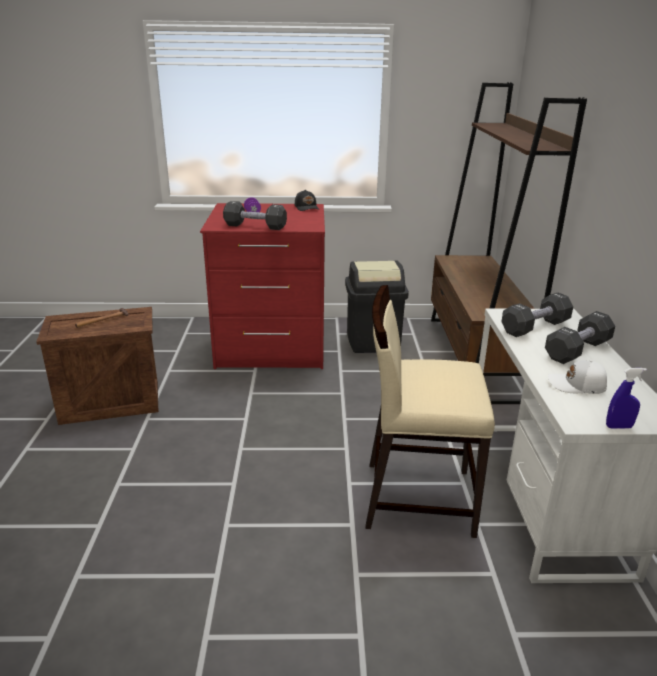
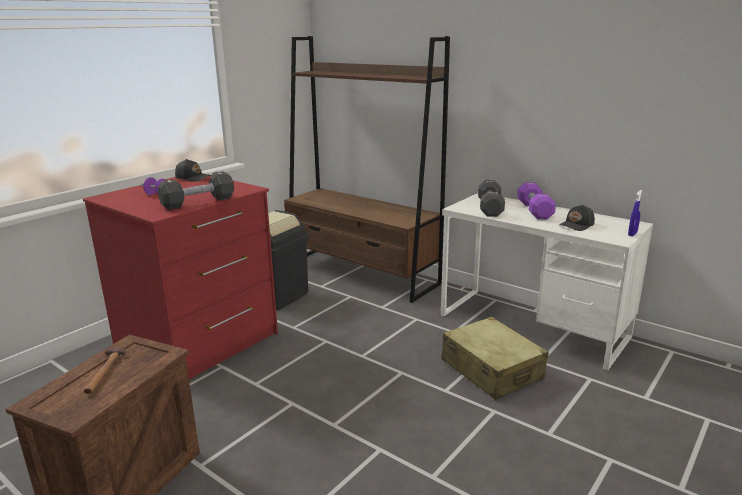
camera: 50 degrees left, 5 degrees down
beige chair [365,285,495,538] -> beige suitcase [441,317,549,400]
black dumbbell [545,311,615,364] -> purple dumbbell [517,182,556,220]
white cap [548,360,607,394] -> black cap [559,205,595,231]

